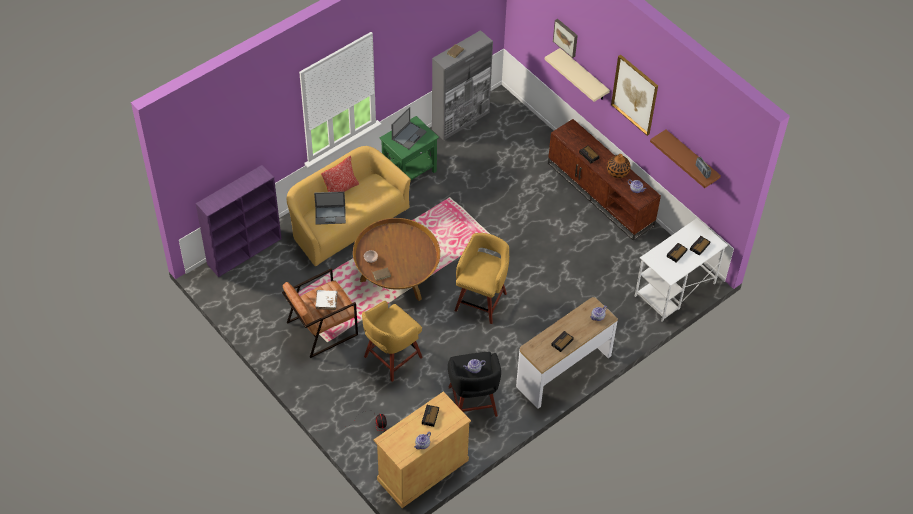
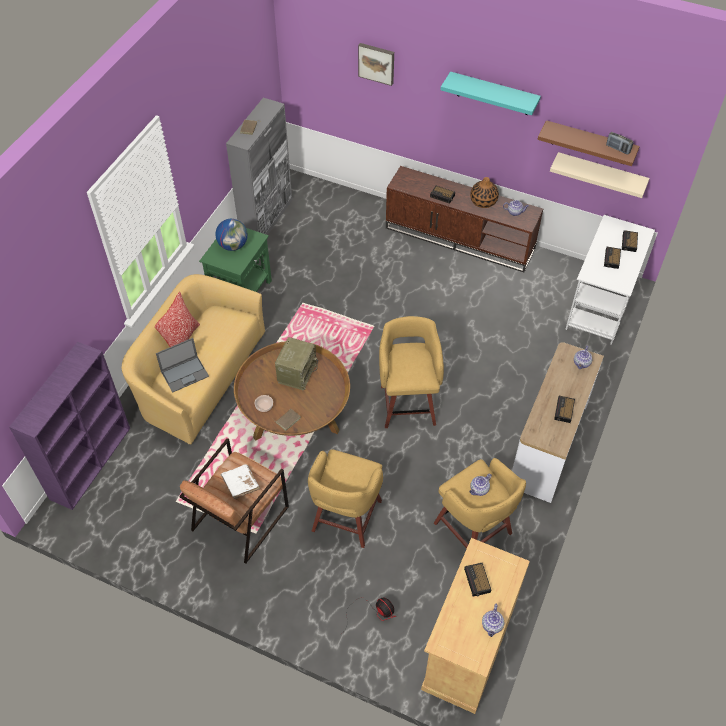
camera: 25 degrees left, 0 degrees up
laptop [392,107,427,149] -> globe [215,219,248,251]
black stool [448,352,501,417] -> yellow stool [434,458,526,548]
beige shelf [545,48,610,102] -> beige shelf moved to [550,152,650,198]
picture [611,54,658,136] -> turquoise shelf [441,72,541,115]
none -> radio [275,337,318,391]

